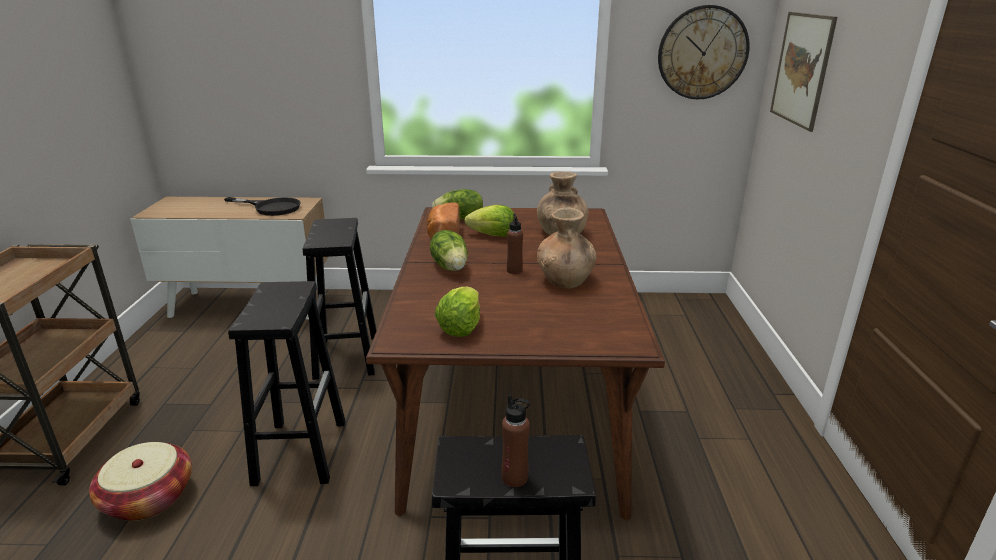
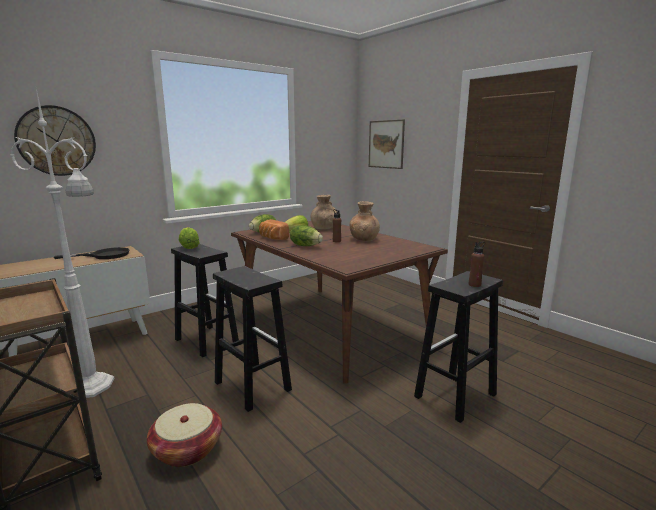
camera: 40 degrees left, 10 degrees down
lettuce [435,287,480,337] -> lettuce moved to [179,227,200,249]
wall clock [658,5,750,99] -> wall clock moved to [14,105,96,176]
none -> white floor lamp [10,89,114,398]

